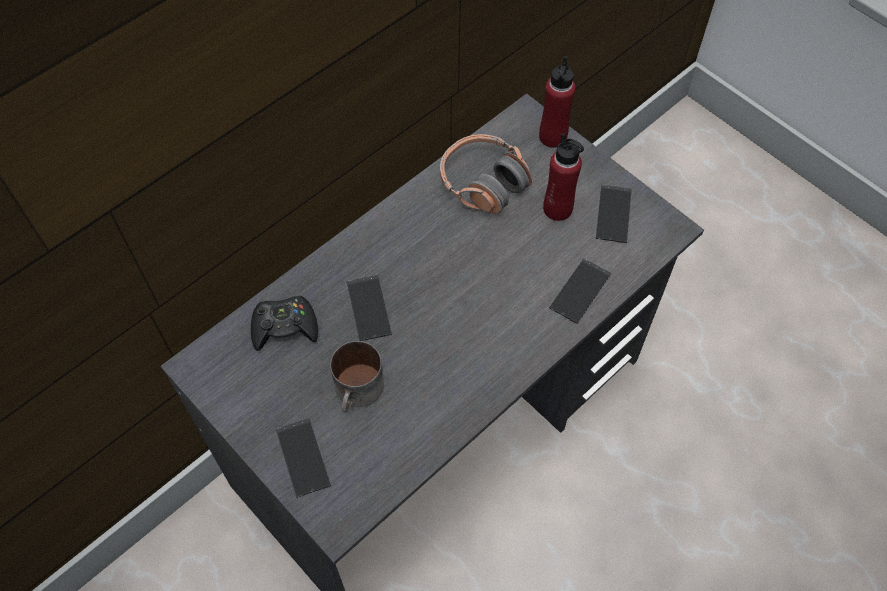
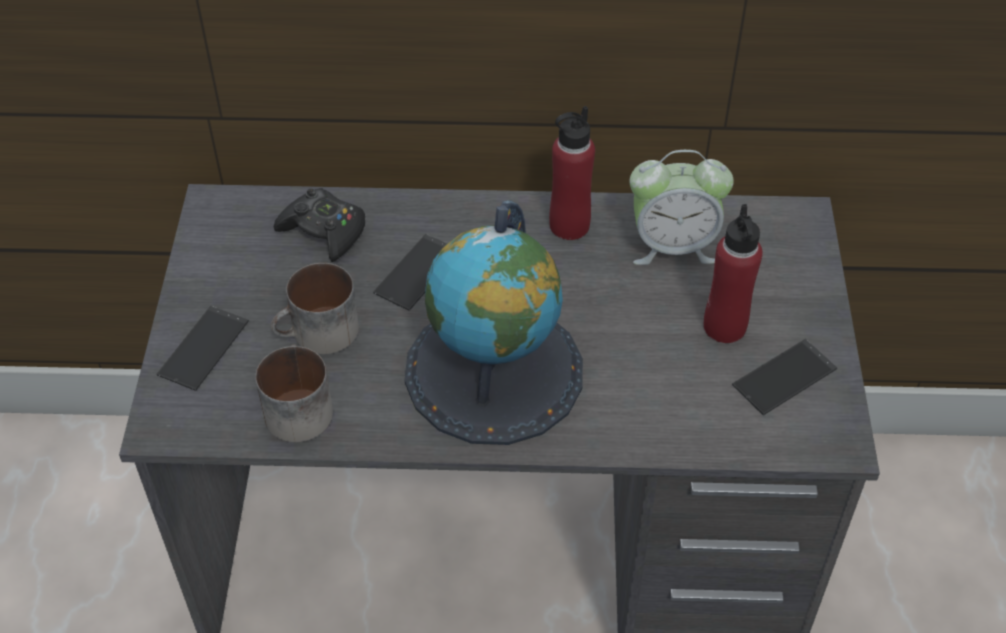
camera: 45 degrees right, 10 degrees down
headphones [440,134,532,214] -> alarm clock [630,150,734,265]
red bottle [539,56,575,148] -> red bottle moved to [549,106,595,240]
phone [549,258,611,324] -> none
none -> mug [255,344,333,442]
none -> globe [405,200,583,445]

